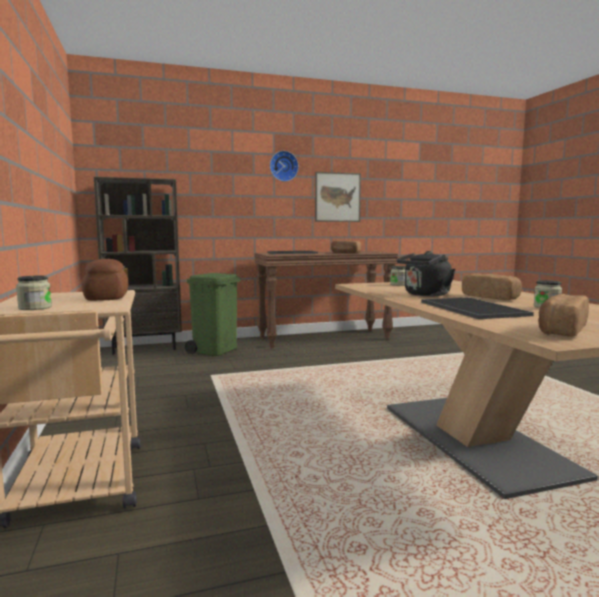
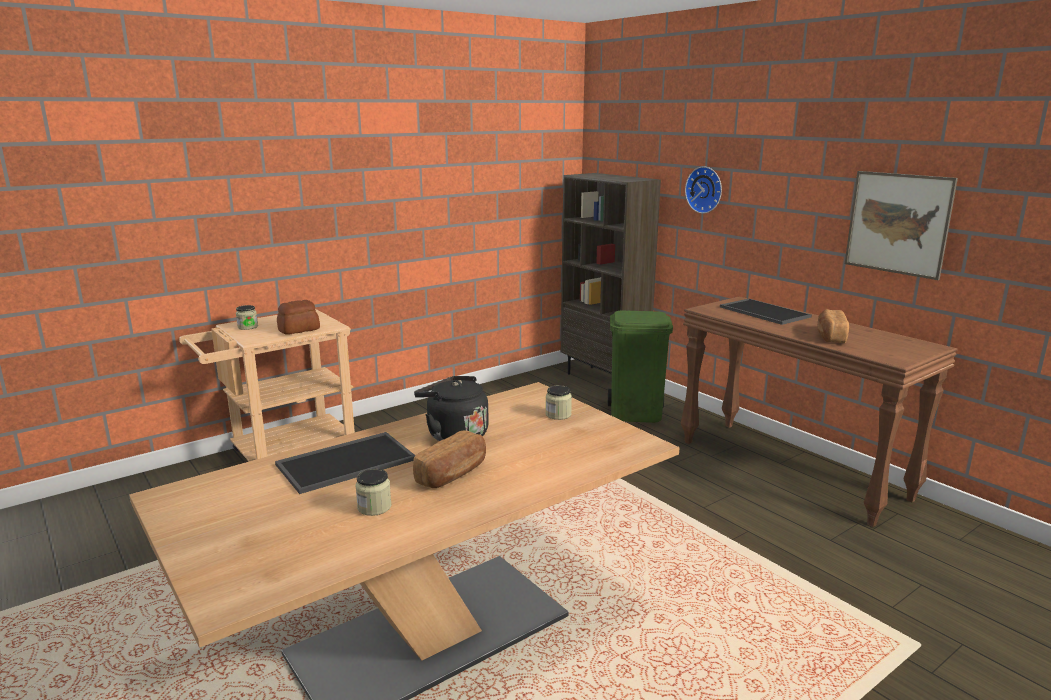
camera: 70 degrees right, 10 degrees up
wall clock [270,151,299,182] -> wall clock moved to [685,166,722,214]
bread [538,294,589,337] -> none

